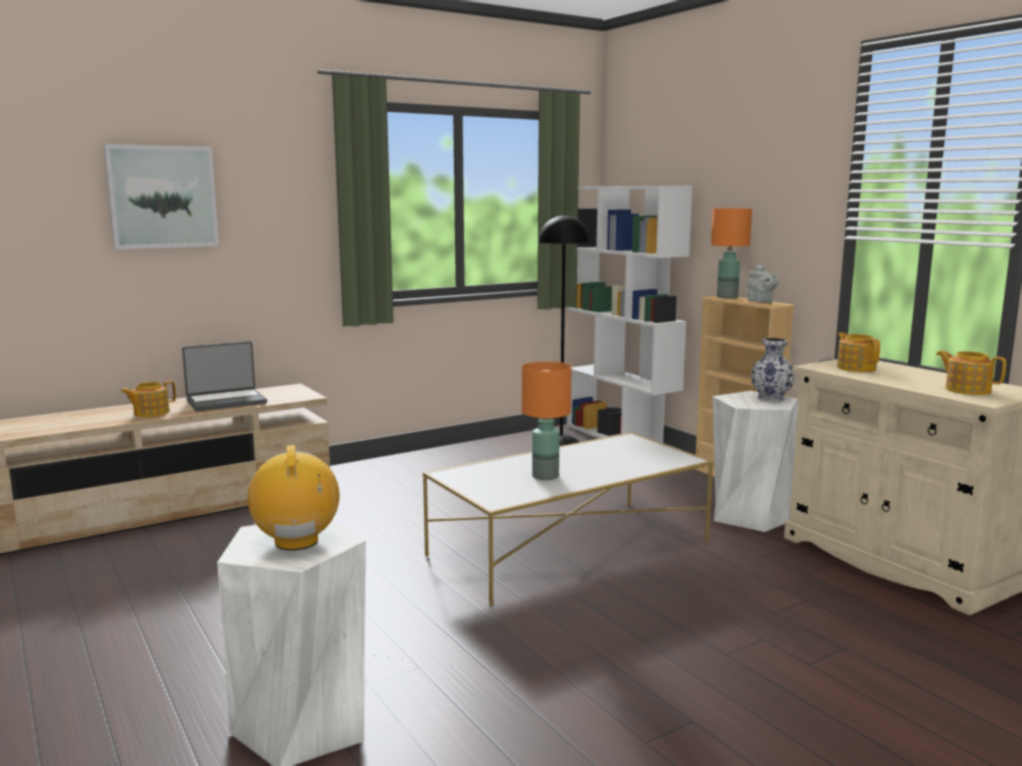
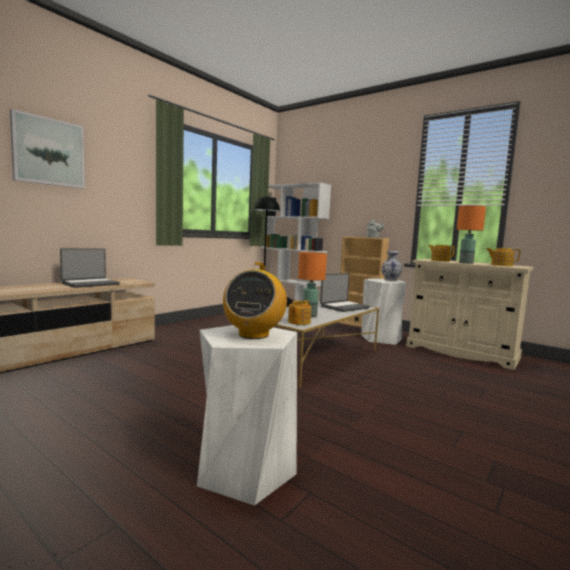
camera: 20 degrees left, 5 degrees down
teapot [121,381,176,417] -> teapot moved to [288,300,311,325]
radio [248,445,339,551] -> radio turned 135 degrees counterclockwise [223,262,287,339]
orange table lamp [711,208,752,299] -> orange table lamp moved to [457,205,486,264]
none -> laptop [320,273,370,312]

